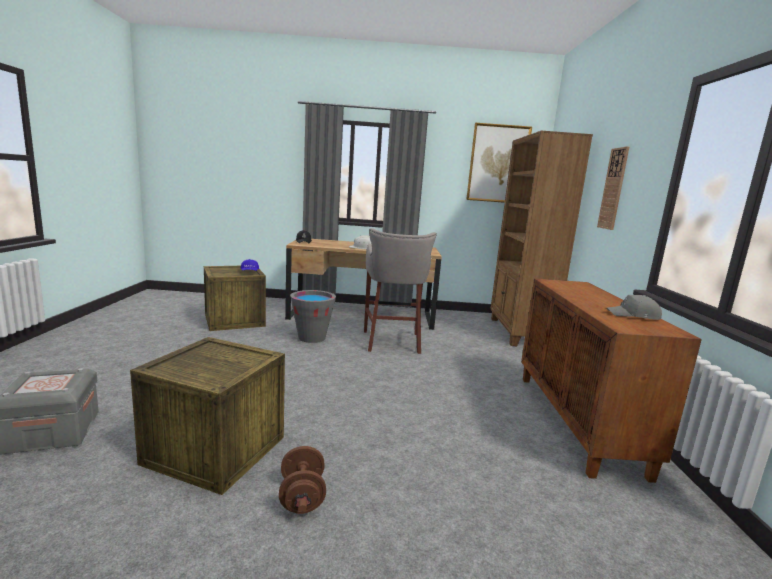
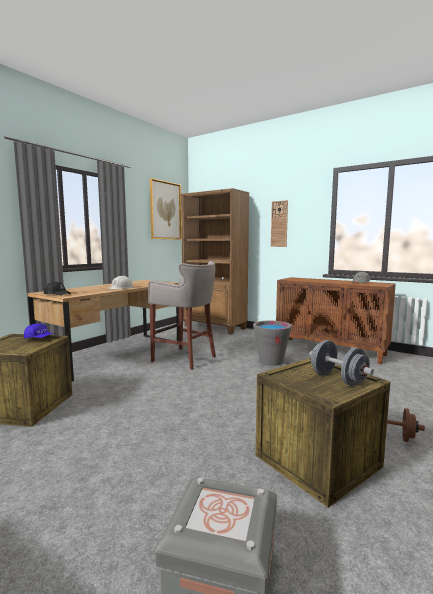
camera: 55 degrees left, 5 degrees down
grey bucket [290,290,336,343] -> grey bucket moved to [253,321,292,366]
none -> grey dumbbell [309,340,374,386]

